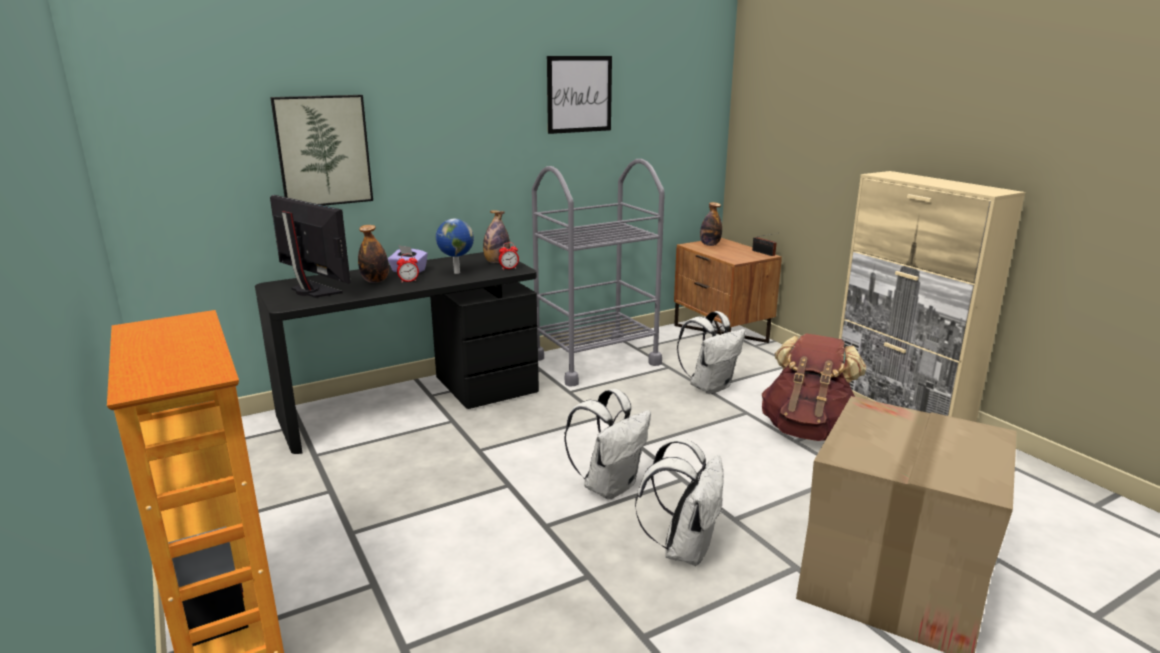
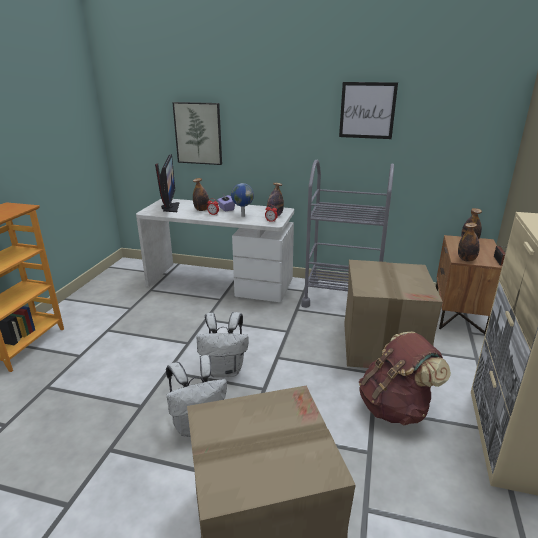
camera: 45 degrees right, 5 degrees up
black desk [255,252,539,454] -> white desk [136,199,294,302]
white backpack [677,311,746,394] -> cardboard box [344,260,443,368]
none -> bottle [458,222,480,262]

